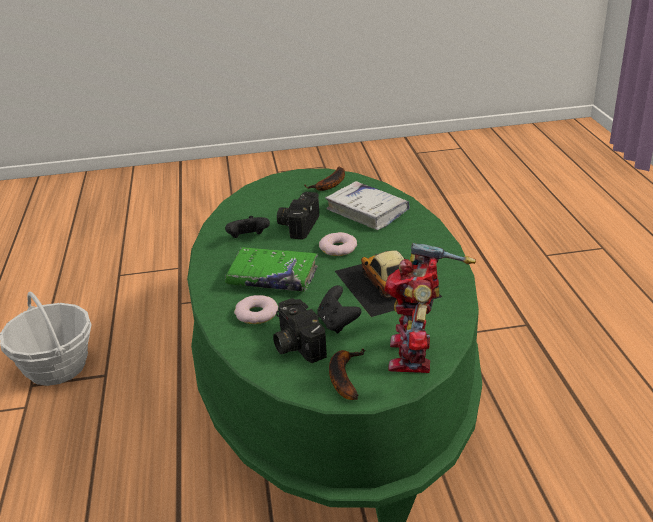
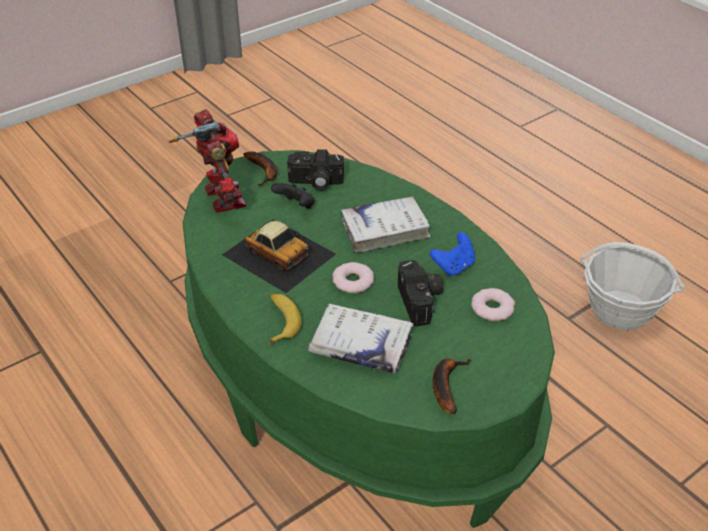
camera: 150 degrees right, 10 degrees up
black game controller [225,216,270,238] -> blue game controller [430,232,475,276]
green book [225,247,318,292] -> white book [341,196,431,253]
donut [234,295,278,324] -> donut moved to [471,288,515,321]
camera [273,298,327,363] -> camera turned 150 degrees clockwise [287,149,344,191]
none -> banana [270,294,302,344]

